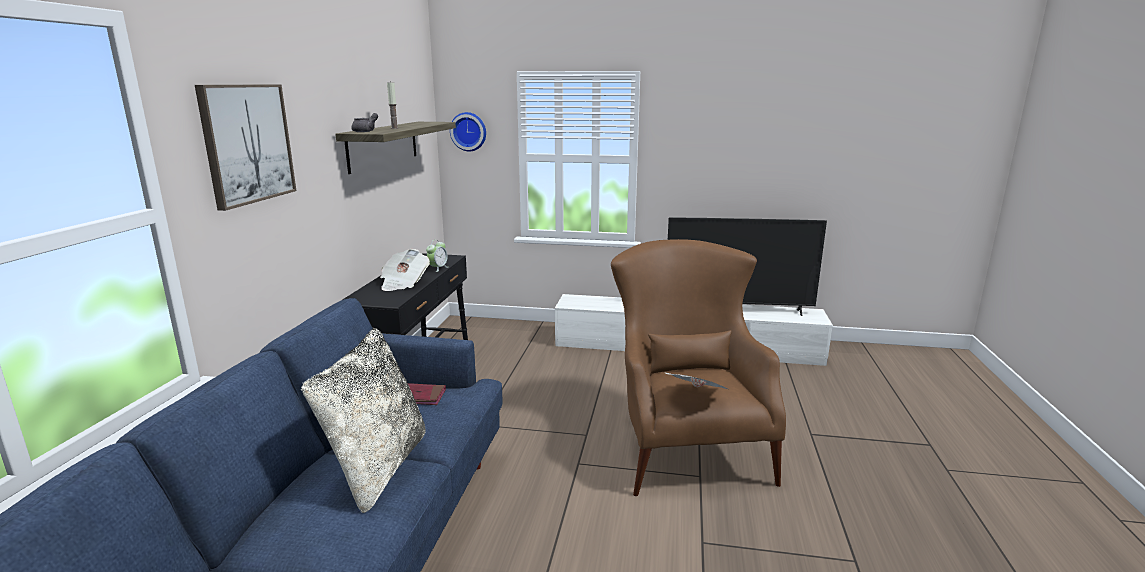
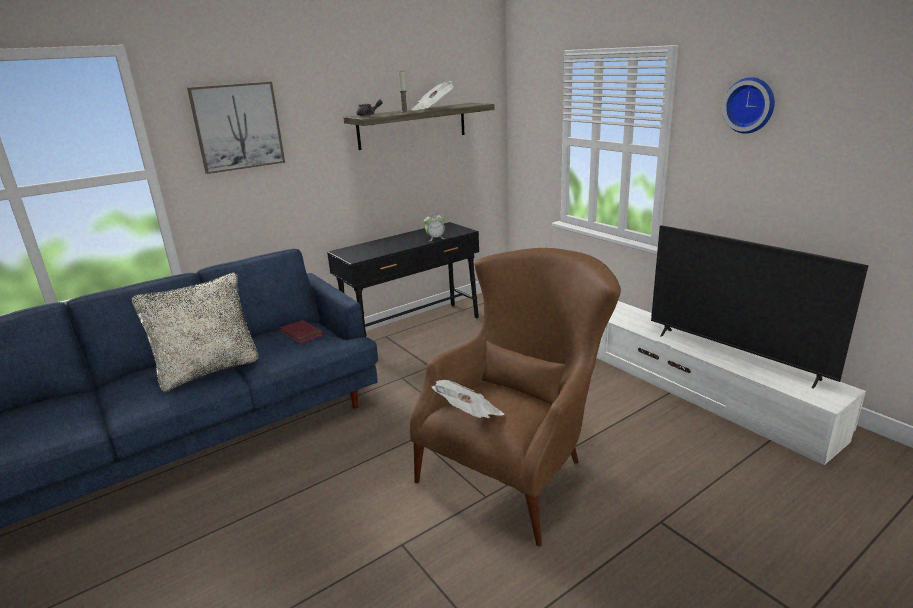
camera: 45 degrees right, 5 degrees up
newspaper [380,249,430,291] -> newspaper moved to [411,81,454,110]
wall clock [450,112,486,151] -> wall clock moved to [722,77,775,134]

